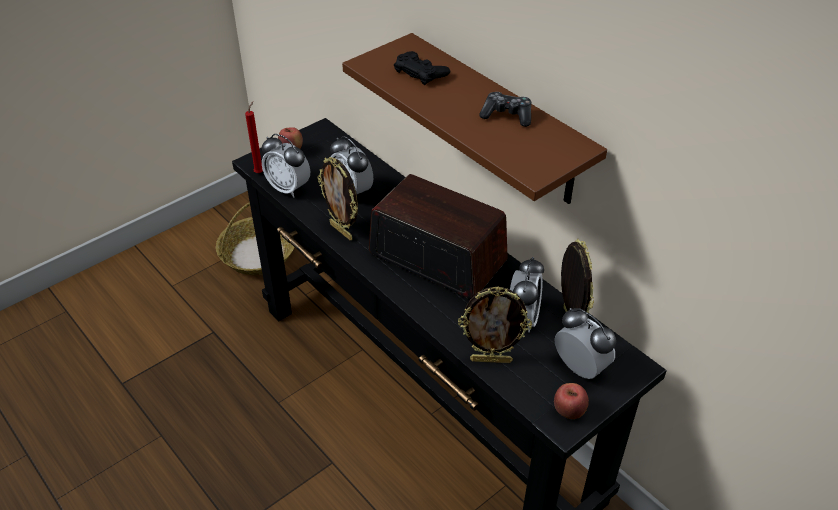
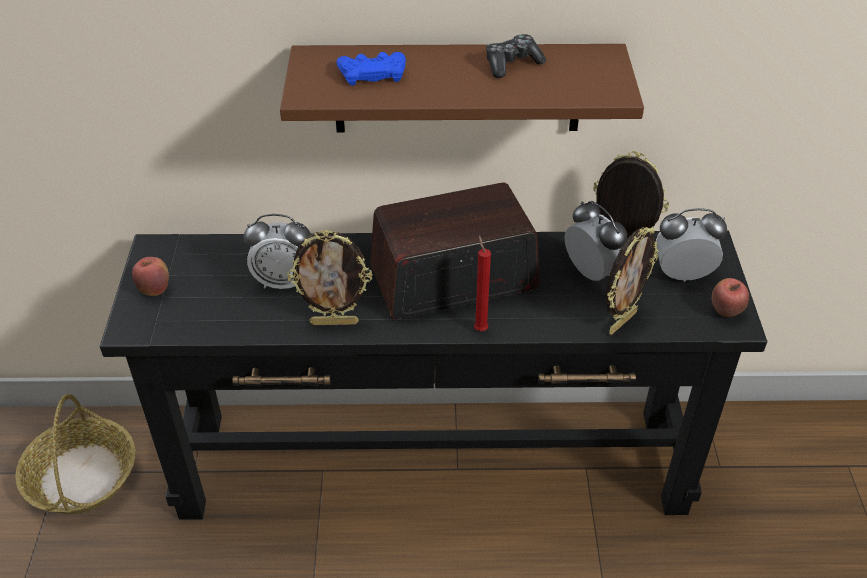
camera: 50 degrees left, 0 degrees up
red candle [245,102,263,173] -> red candle moved to [474,235,491,331]
alarm clock [262,134,310,198] -> none
black game controller [394,51,450,85] -> blue game controller [337,52,406,86]

